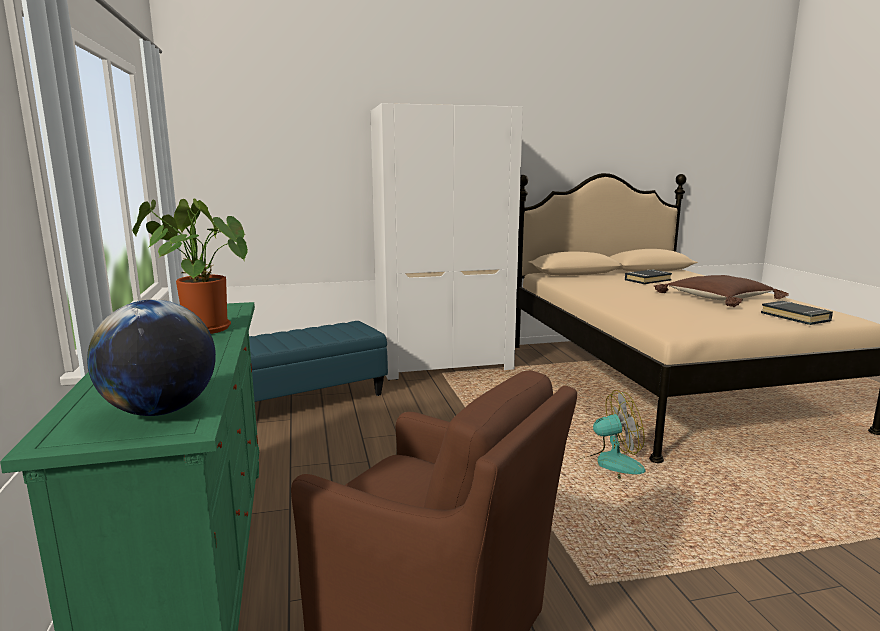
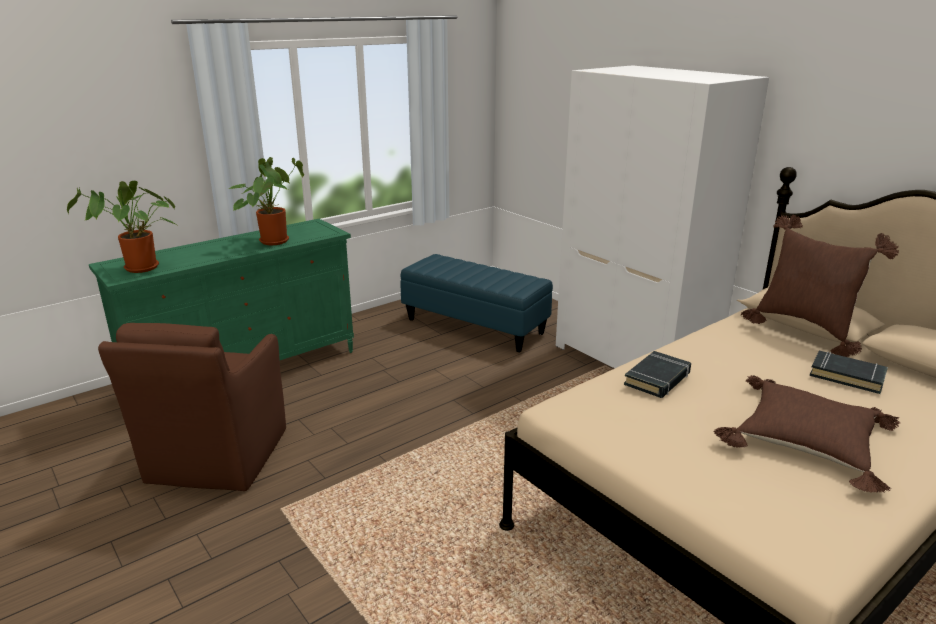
camera: 65 degrees right, 10 degrees up
globe [87,300,216,416] -> potted plant [67,181,175,273]
fan [575,390,646,479] -> none
black book [761,301,833,325] -> black book moved to [624,351,691,398]
none -> brown pillow [741,214,899,357]

